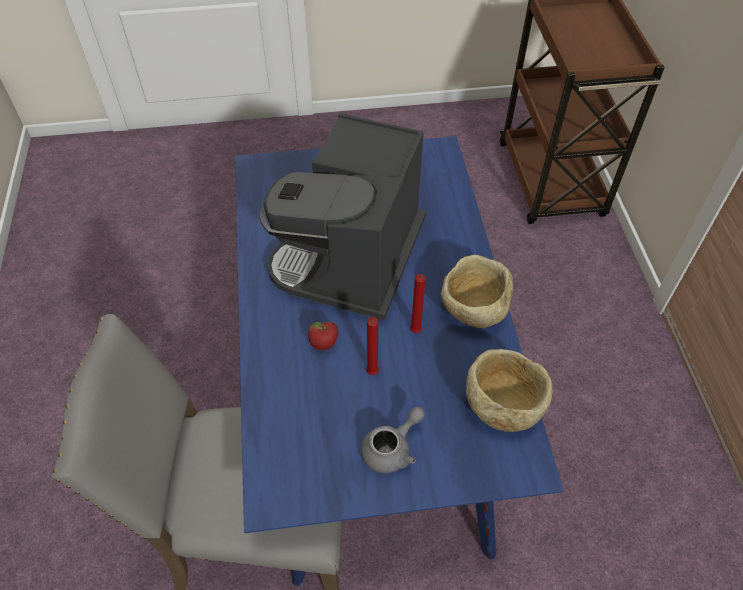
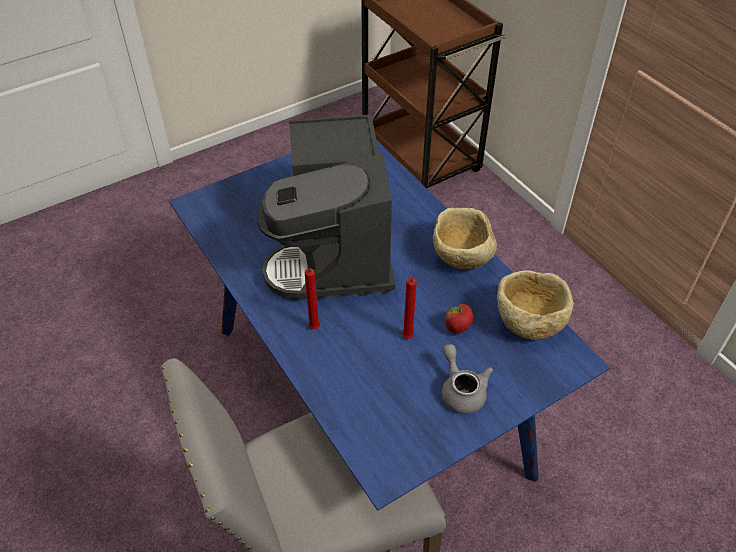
camera: 25 degrees left, 5 degrees down
apple [308,322,338,350] -> apple moved to [445,304,473,334]
grey teapot [361,406,425,473] -> grey teapot turned 45 degrees counterclockwise [442,344,493,414]
red candle [410,274,426,333] -> red candle moved to [305,268,320,329]

